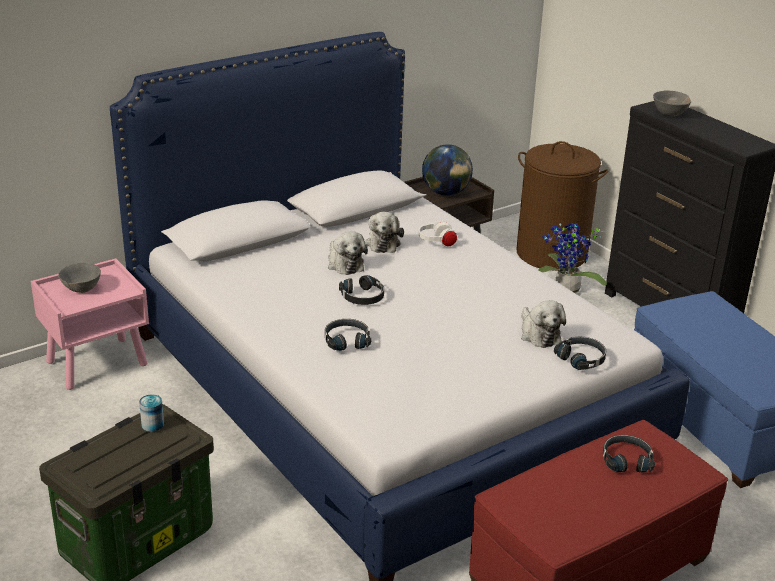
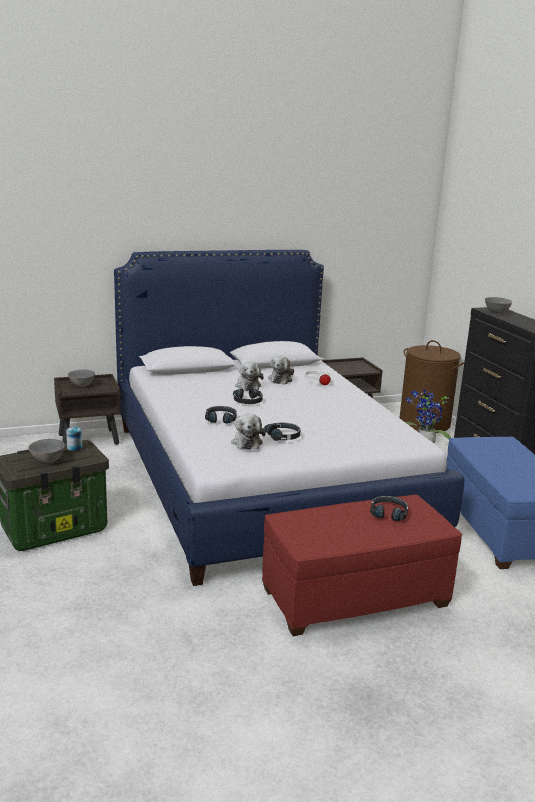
camera: 15 degrees right, 10 degrees down
pink nightstand [31,258,149,390] -> brown nightstand [54,374,121,445]
globe [422,144,473,196] -> none
plush toy [521,300,566,348] -> plush toy moved to [231,414,266,450]
black headphones [554,337,606,370] -> black headphones moved to [265,423,301,441]
none -> grey bowl [28,439,65,463]

